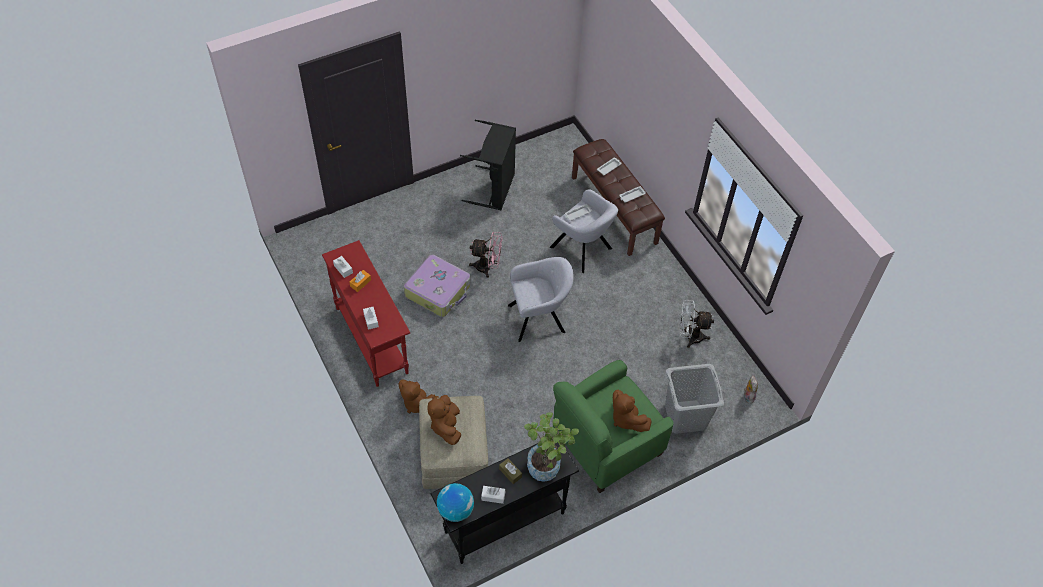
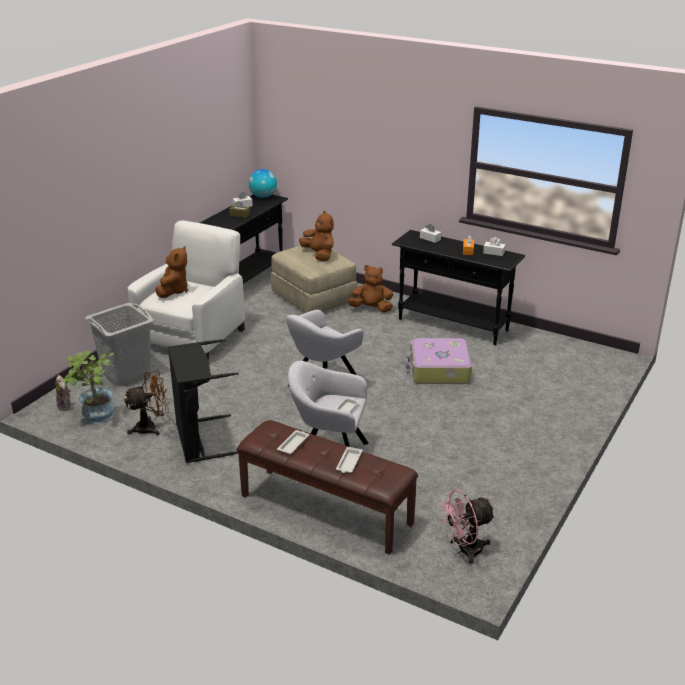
camera: 150 degrees right, 25 degrees down
red console table [322,240,411,387] -> black console table [392,230,525,345]
black laundry basket [460,119,516,210] -> black laundry basket moved to [168,339,239,463]
pink fan [469,232,503,278] -> pink fan moved to [438,489,495,564]
potted plant [524,412,579,482] -> potted plant moved to [62,351,115,423]
green armchair [553,360,674,493] -> white armchair [128,221,245,361]
brown plush toy [613,390,652,432] -> brown plush toy turned 75 degrees clockwise [155,246,188,298]
white fan [680,300,714,348] -> brown fan [124,371,169,435]

